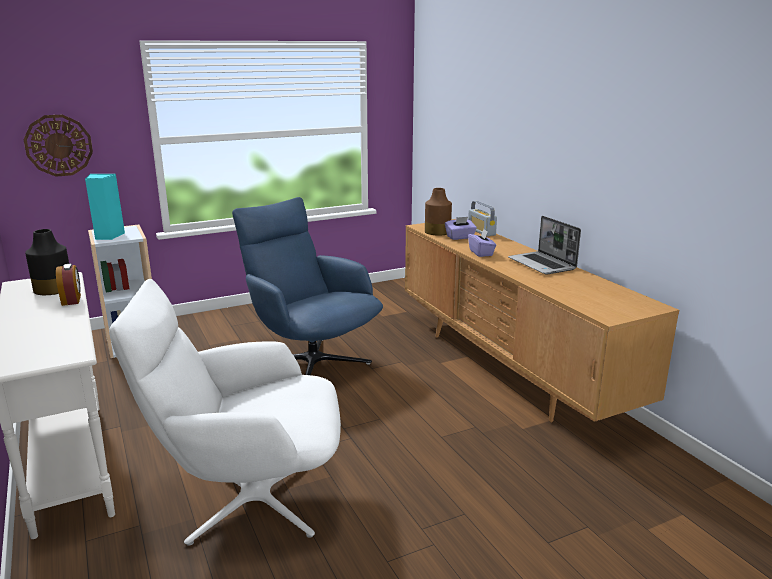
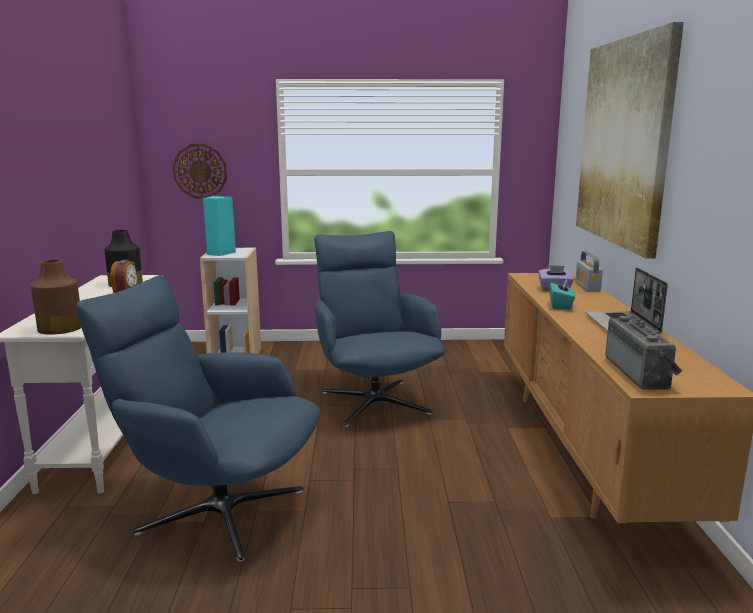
camera: 25 degrees right, 5 degrees down
white armchair [109,279,341,546] -> blue armchair [76,275,320,561]
brown vase [425,188,452,235] -> brown vase moved to [31,259,82,335]
purple tissue box [468,229,496,257] -> turquoise tissue box [550,279,575,310]
none -> picture [576,22,684,258]
none -> radio [605,316,682,390]

